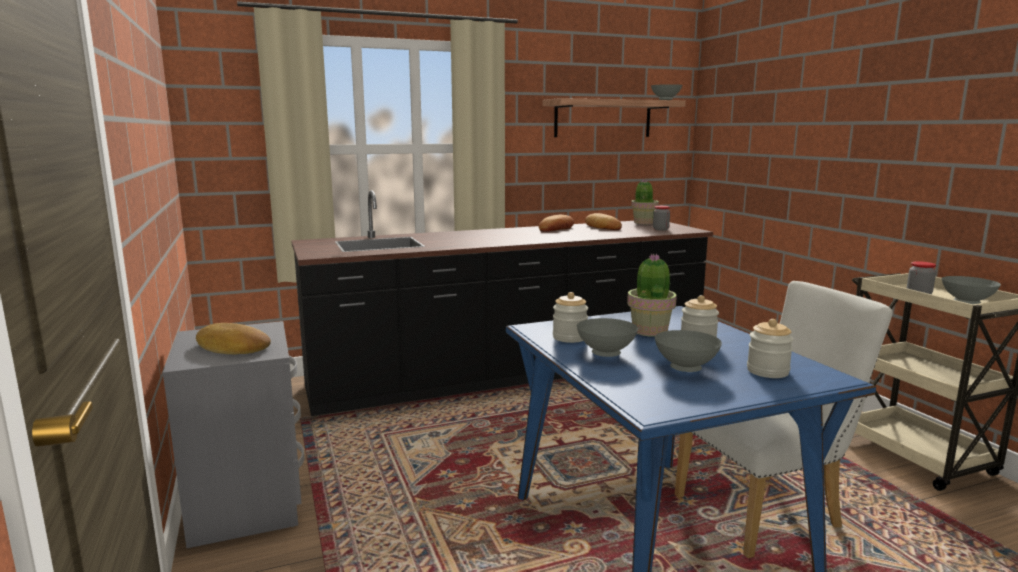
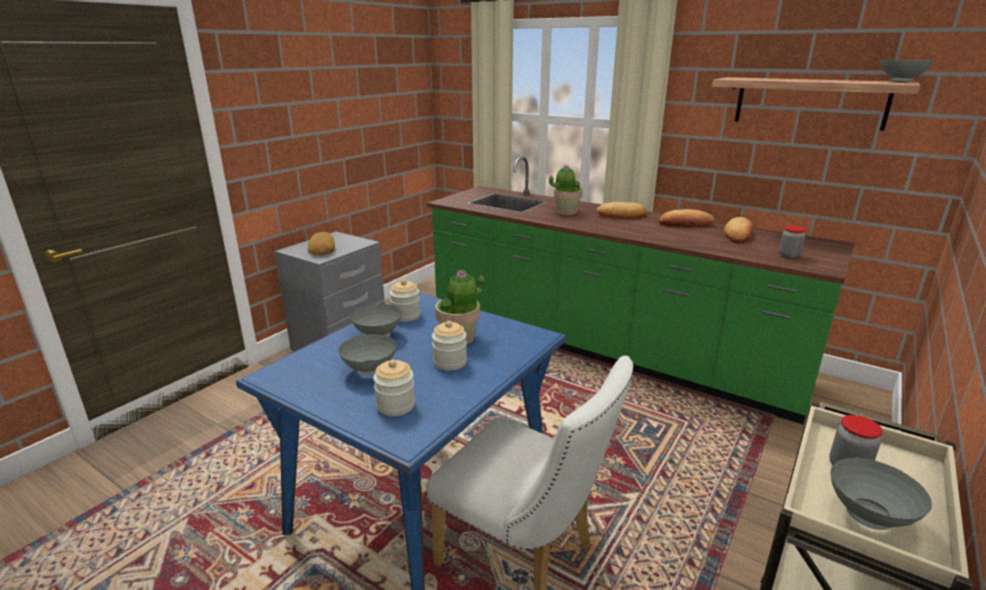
camera: 55 degrees right, 10 degrees up
black counter [291,190,713,416] -> green counter [427,156,854,424]
potted plant [631,179,659,224] -> potted plant moved to [549,165,583,215]
none -> bread [597,202,647,218]

